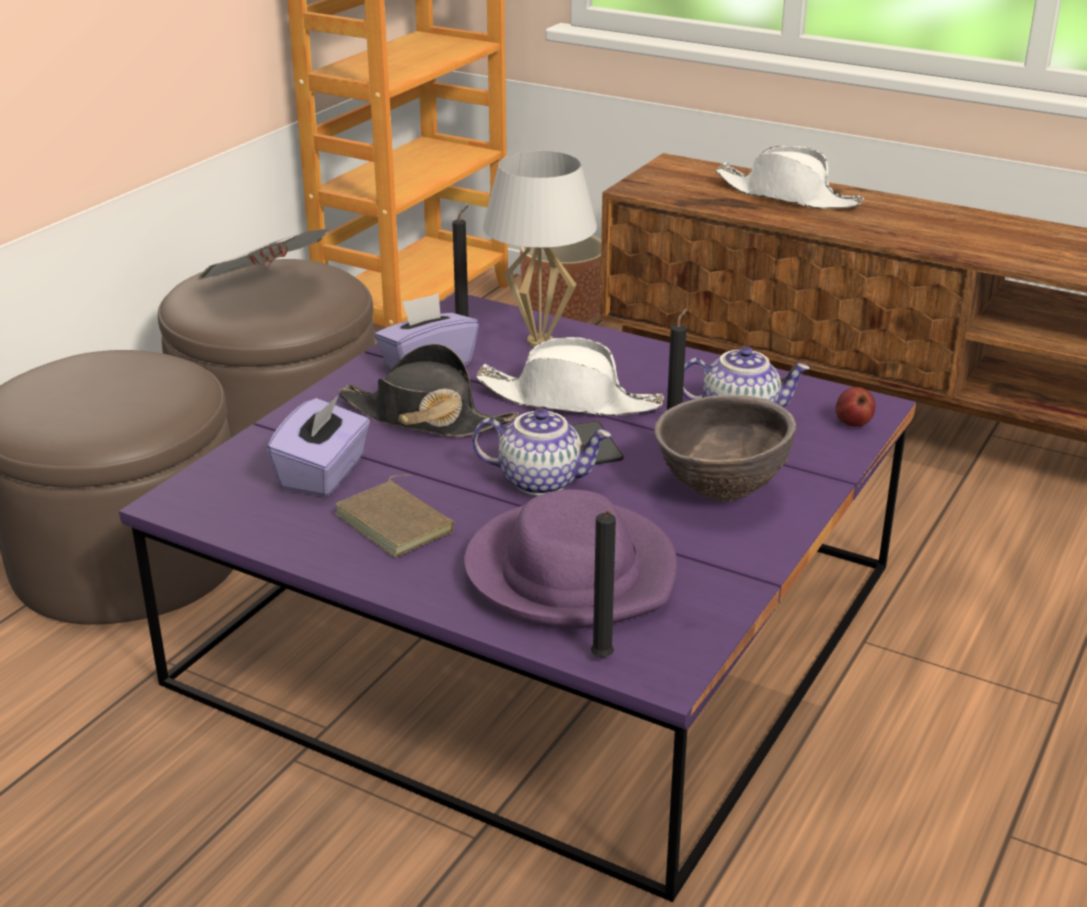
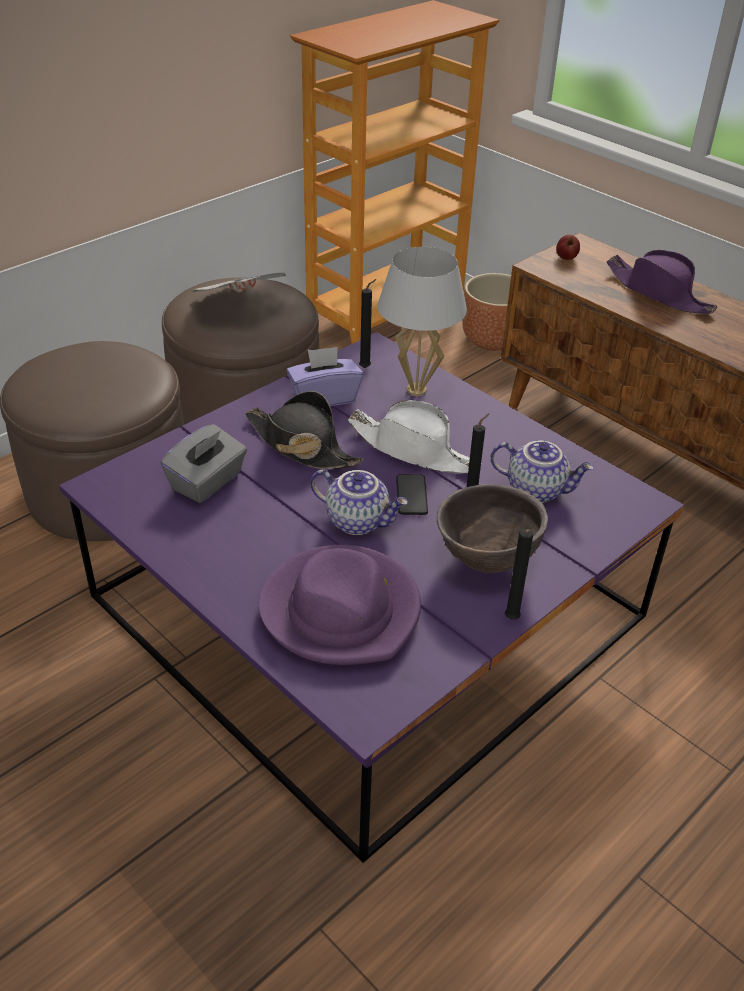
camera: 15 degrees right, 10 degrees up
purple tissue box [267,395,370,497] -> grey tissue box [161,424,247,503]
brown book [335,474,454,557] -> none
black candle [591,510,616,658] -> black candle moved to [505,529,533,620]
white hat [715,146,864,209] -> purple hat [606,250,717,314]
apple [836,387,876,427] -> apple moved to [556,235,580,260]

